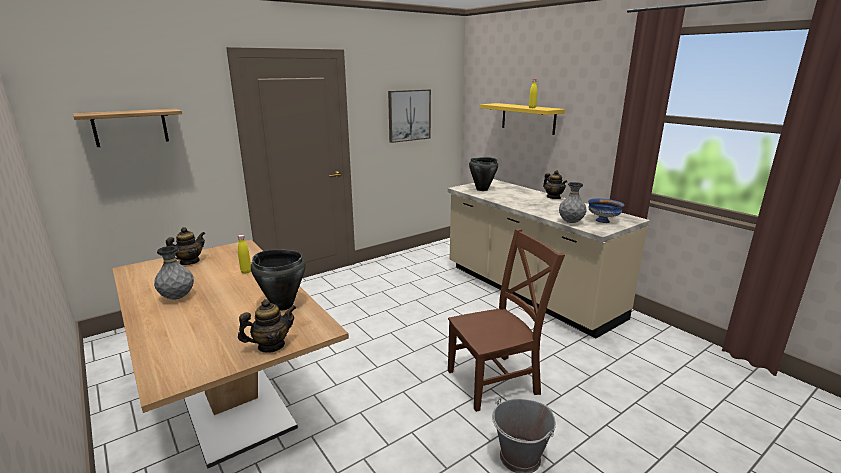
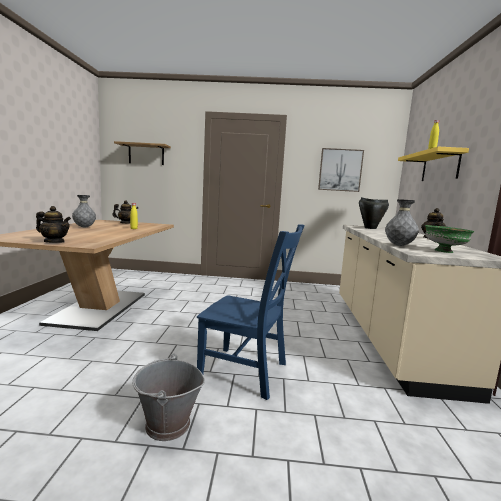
camera: 40 degrees right, 10 degrees down
black cooking pot [251,250,306,311] -> none
brown chair [448,228,565,412] -> blue chair [197,224,305,400]
blue bowl [588,198,624,223] -> green bowl [425,225,475,253]

